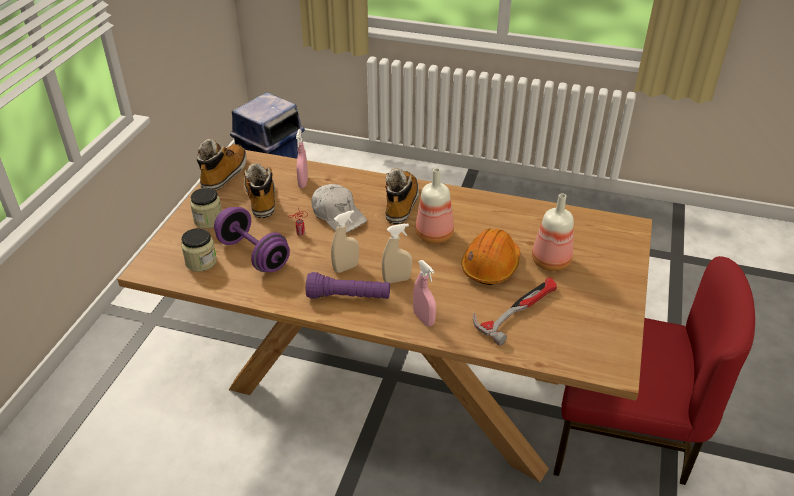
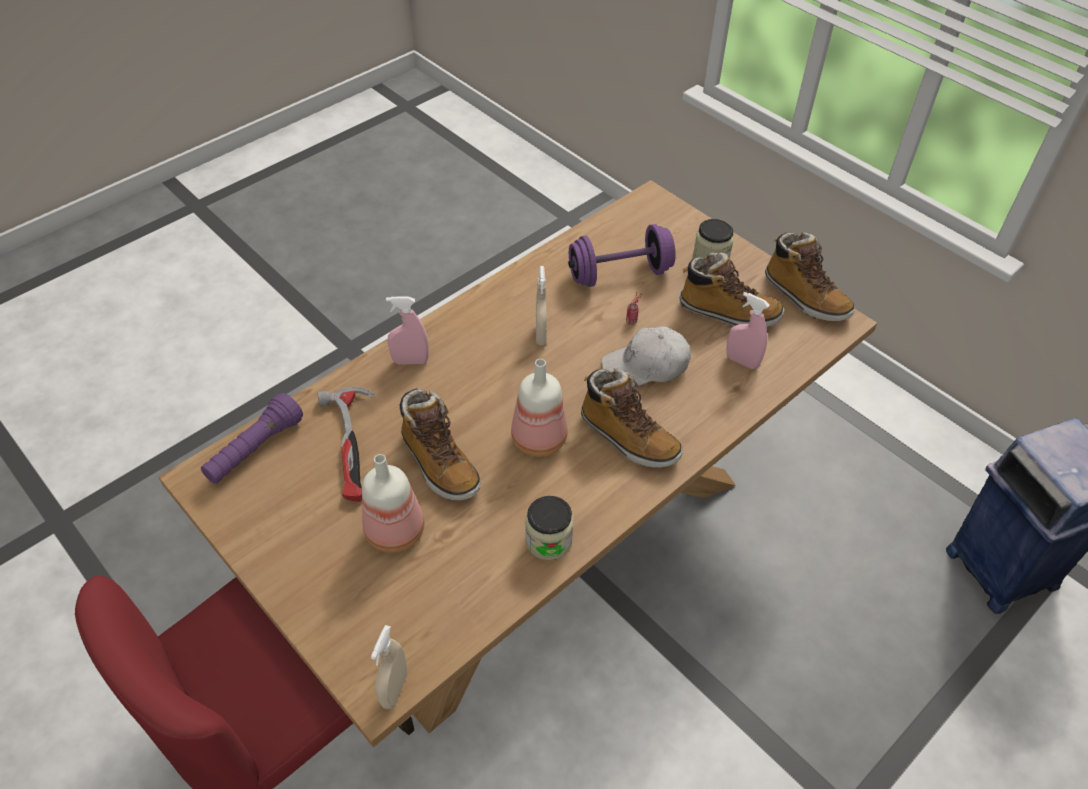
camera: 120 degrees right, 10 degrees up
jar [181,228,217,272] -> jar moved to [525,496,574,560]
purple flashlight [306,272,390,299] -> purple flashlight moved to [201,393,303,484]
beige spray bottle [381,223,412,283] -> beige spray bottle moved to [371,625,408,709]
orange hard hat [461,228,520,285] -> boot [400,389,481,501]

